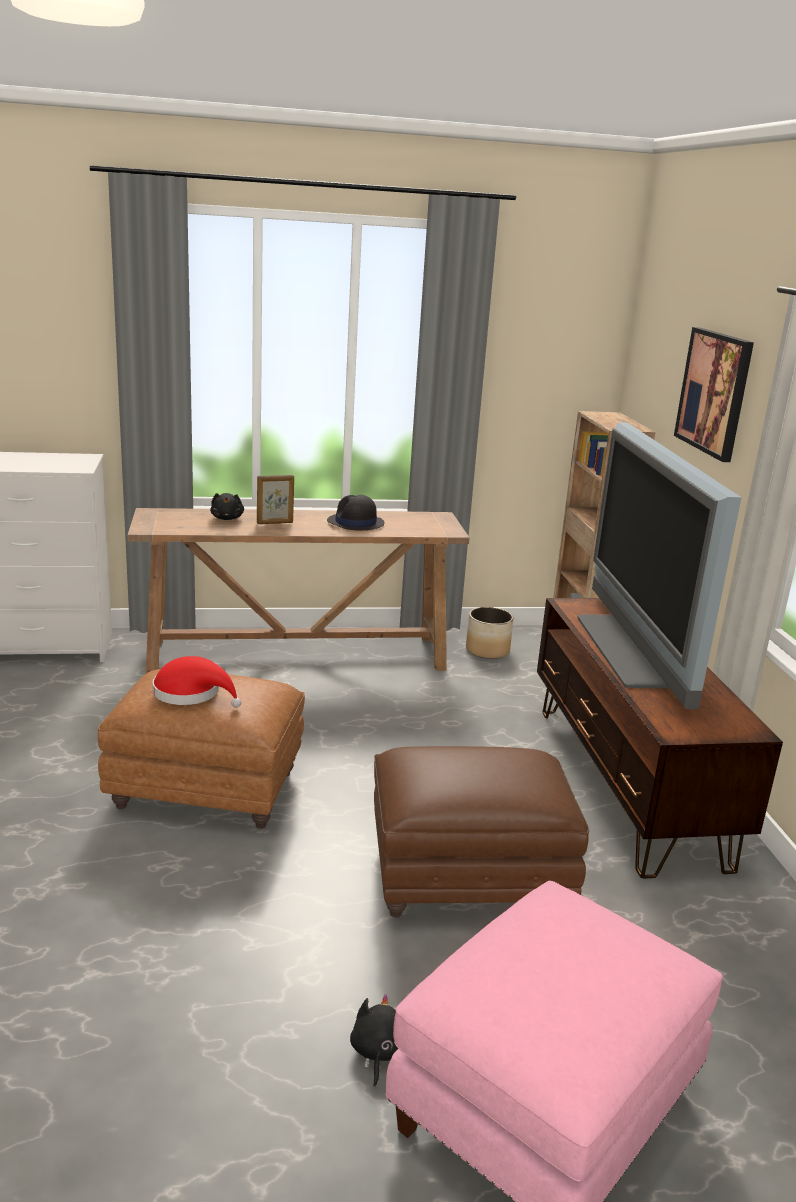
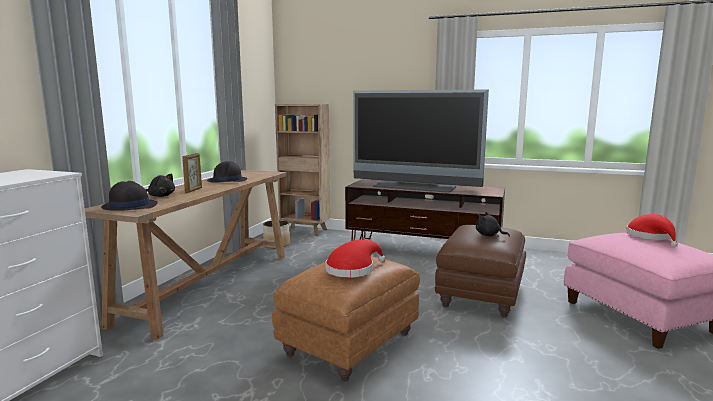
camera: 60 degrees left, 10 degrees down
black plush toy [350,994,398,1088] -> black plush toy moved to [476,212,510,237]
picture [674,327,754,462] -> none
none -> black hat [101,181,158,211]
none -> red hat [626,214,678,247]

